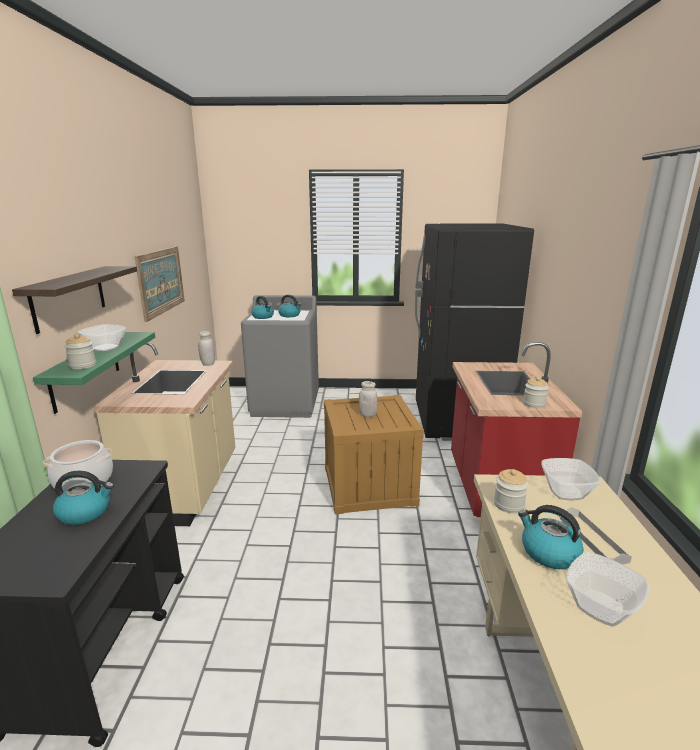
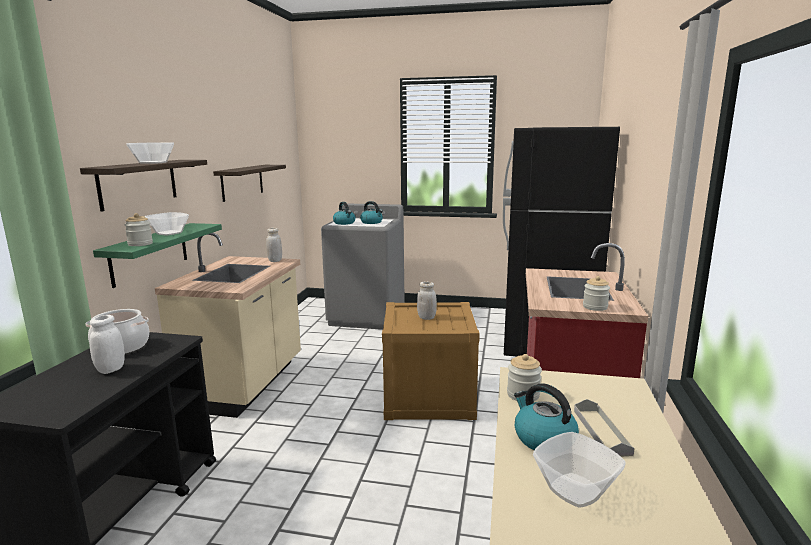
camera: 10 degrees right, 5 degrees down
kettle [53,471,114,525] -> white jar [89,315,125,374]
picture [134,246,185,322] -> shelf [213,165,286,202]
bowl [541,458,601,500] -> bowl moved to [126,142,174,164]

